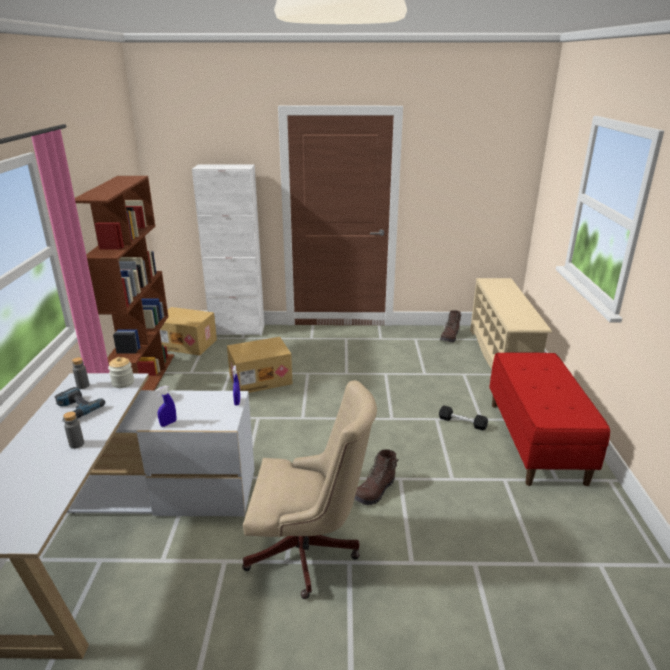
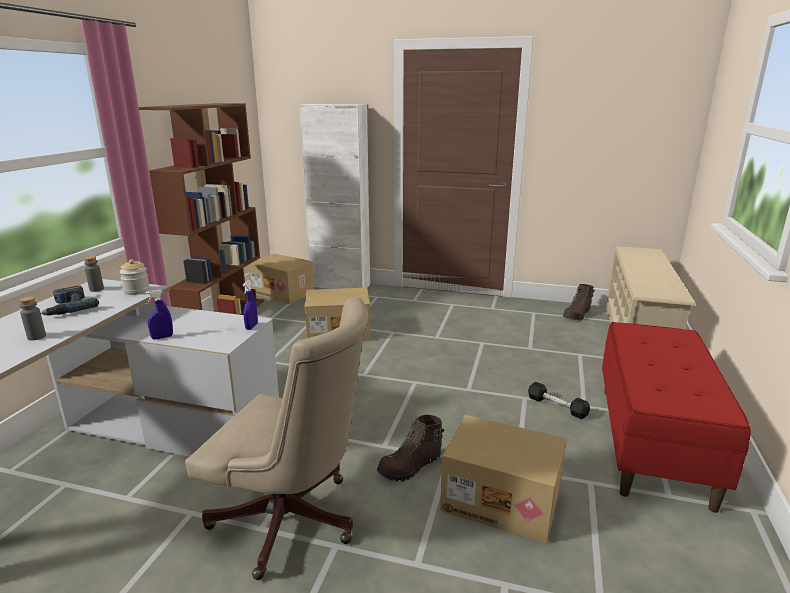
camera: 15 degrees right, 5 degrees down
none -> cardboard box [440,415,566,544]

